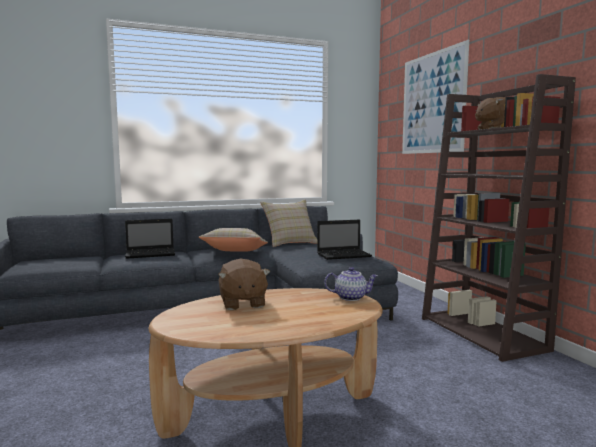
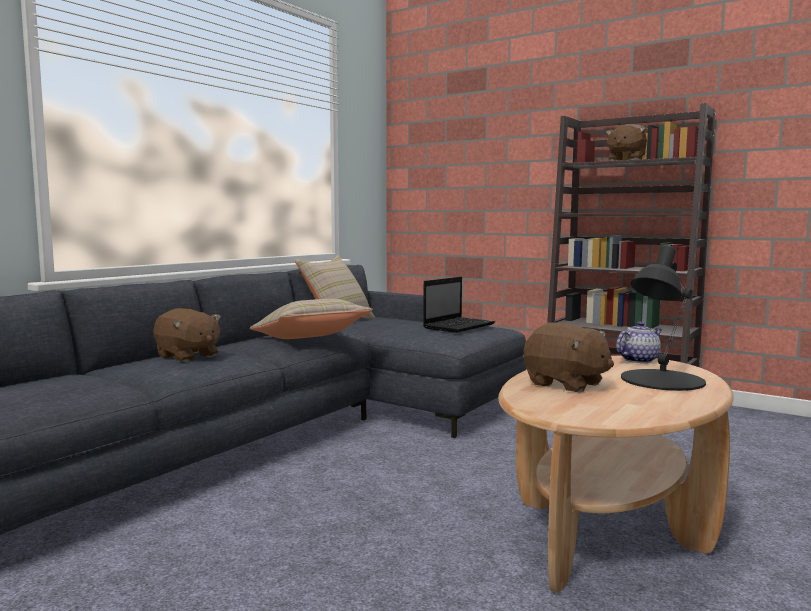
camera: 35 degrees left, 0 degrees up
laptop [125,219,175,259] -> brown plush toy [153,308,221,362]
picture [402,40,469,154] -> none
none -> black table lamp [621,245,706,391]

